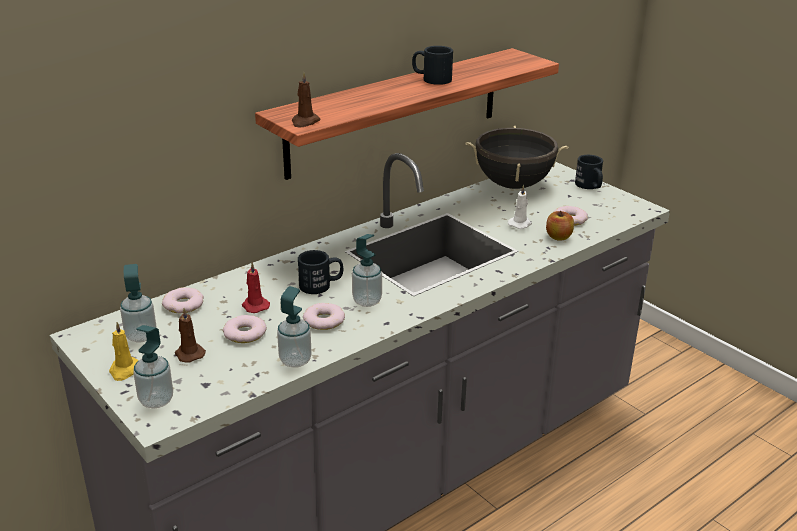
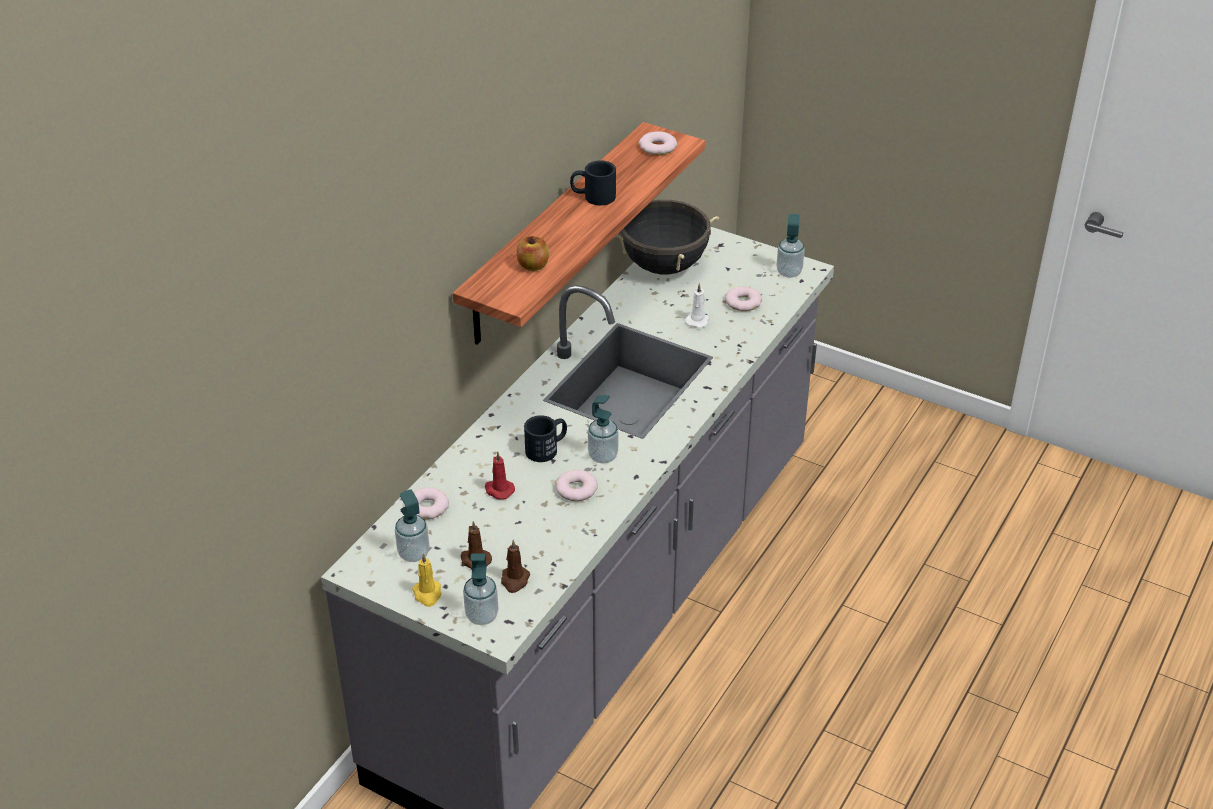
camera: 20 degrees left, 10 degrees up
donut [223,315,267,343] -> donut moved to [639,131,677,155]
soap dispenser [277,286,312,368] -> soap dispenser moved to [776,214,805,278]
brown candle [292,71,320,127] -> brown candle moved to [501,540,530,593]
apple [546,210,574,241] -> apple moved to [517,236,549,271]
black mug [575,155,603,189] -> none

